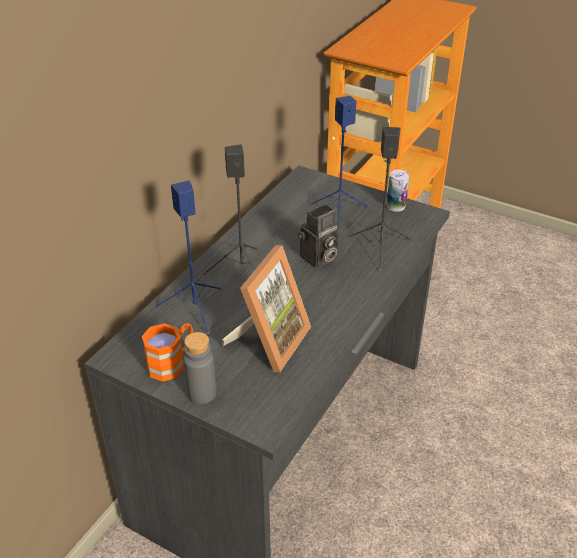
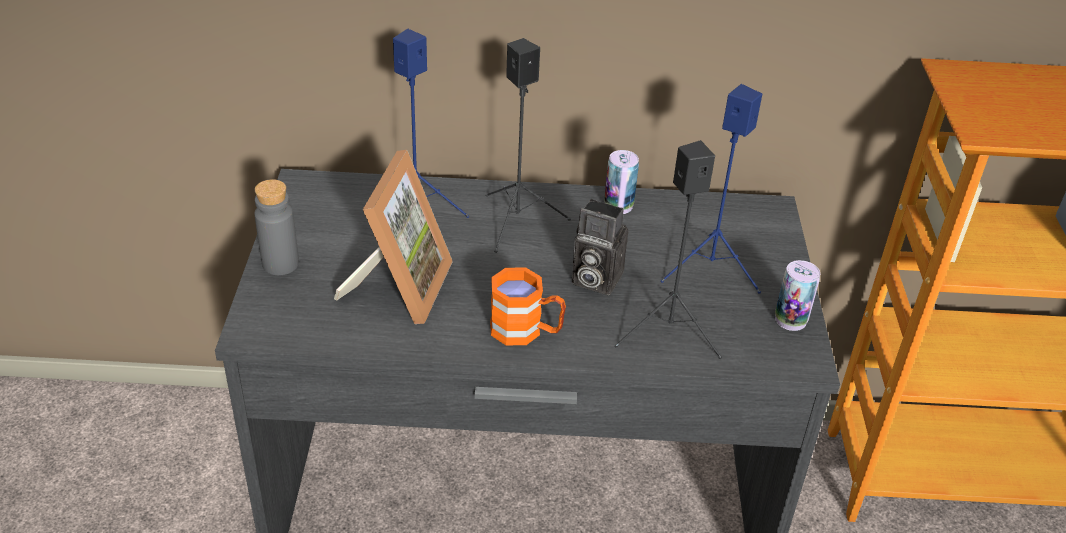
camera: 60 degrees right, 0 degrees up
orange mug [142,323,193,382] -> orange mug moved to [490,268,566,345]
picture frame [221,245,311,372] -> picture frame turned 75 degrees counterclockwise [334,150,453,324]
none -> can [604,150,639,214]

